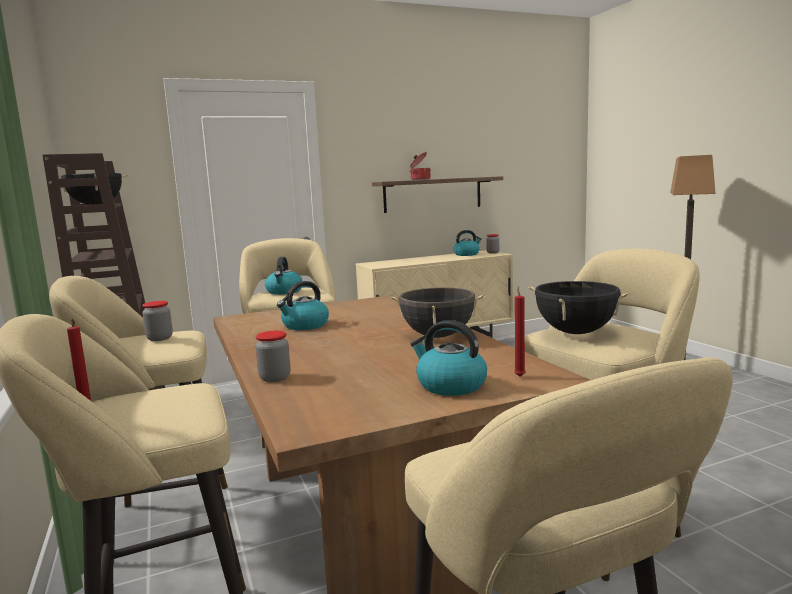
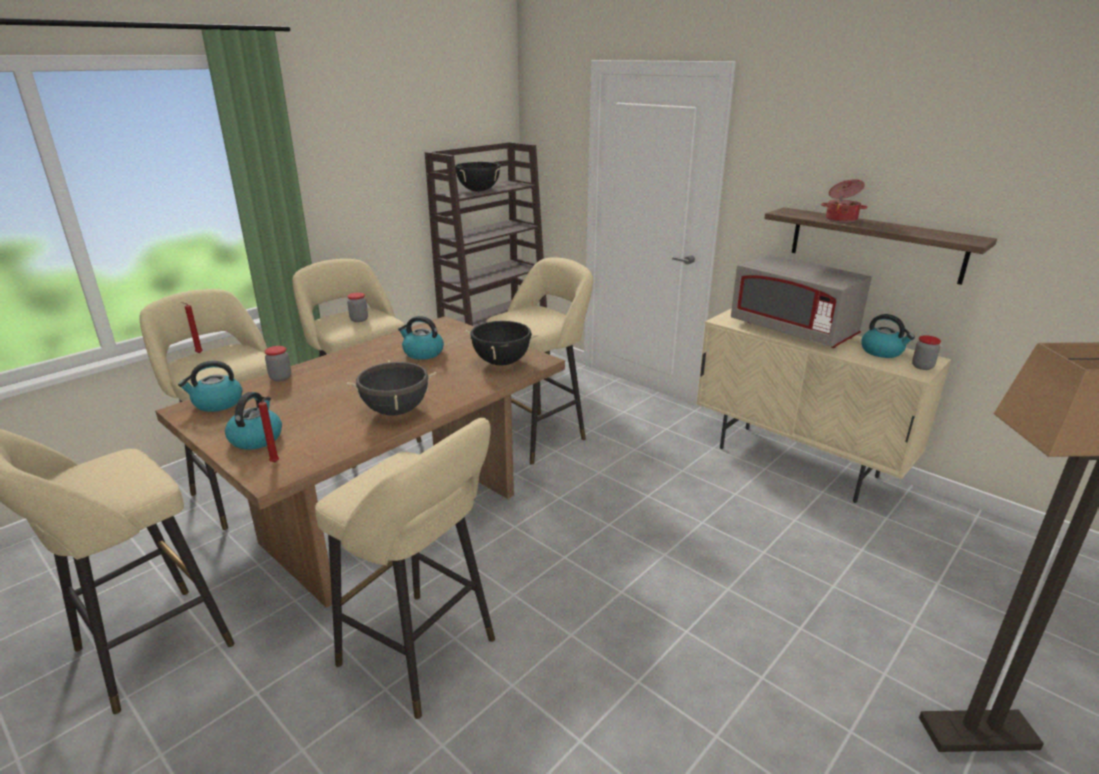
camera: 65 degrees right, 15 degrees up
kettle [265,257,302,295] -> kettle moved to [178,361,242,412]
black cooking pot [528,281,631,334] -> black cooking pot moved to [464,319,538,365]
none -> grey microwave [731,254,872,348]

